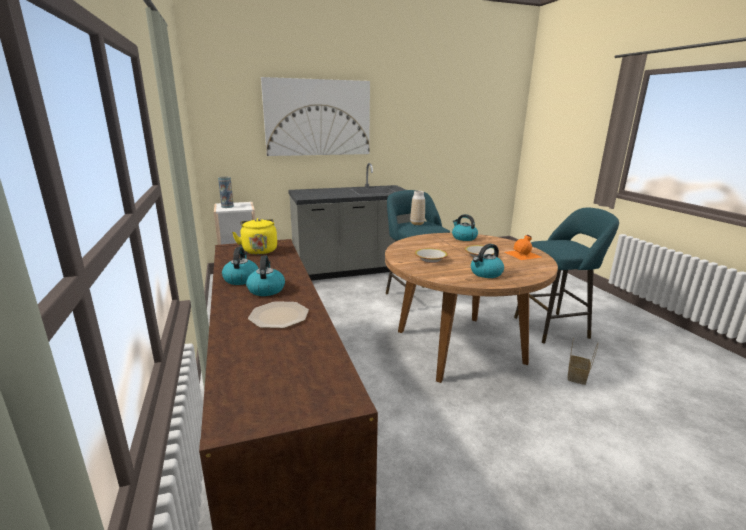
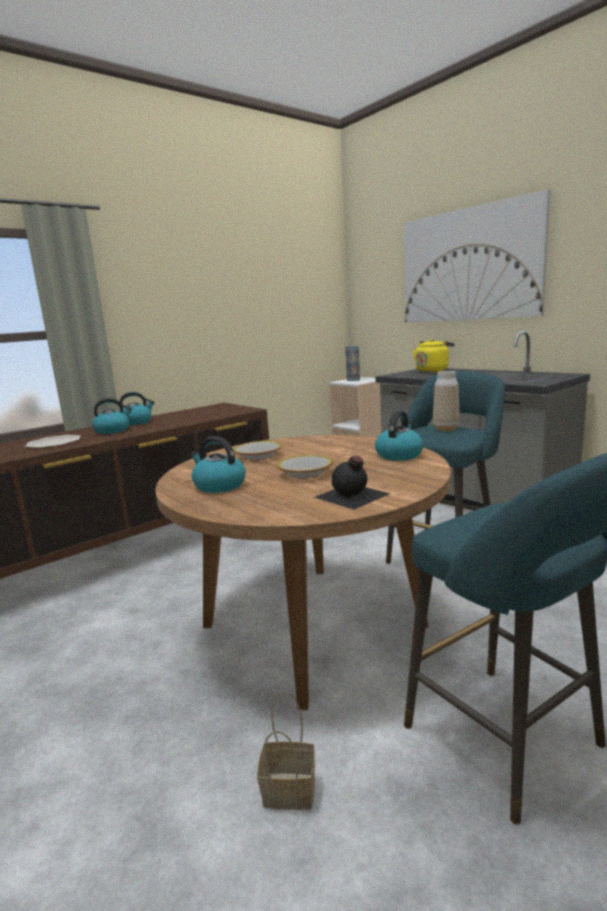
camera: 70 degrees right, 5 degrees down
yellow kettle [232,218,277,255] -> yellow kettle moved to [413,339,455,372]
orange bottle [505,235,541,260] -> black bottle [314,455,391,510]

